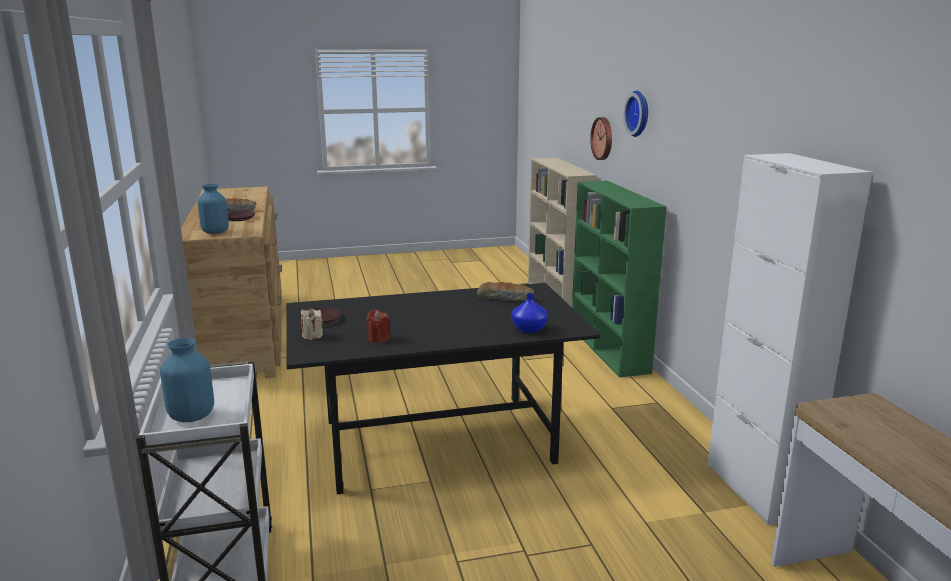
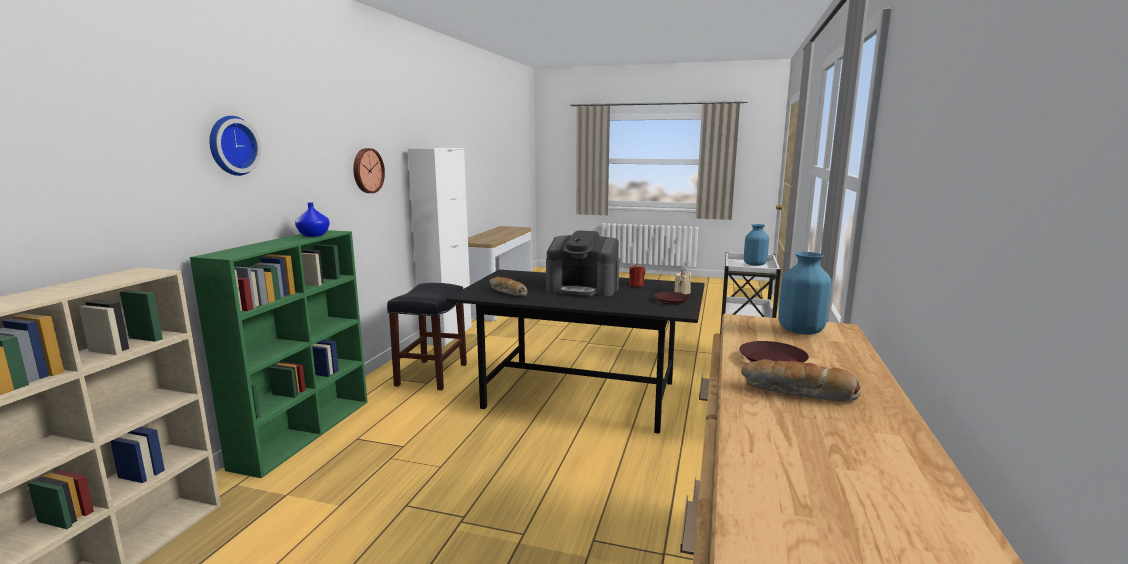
camera: 150 degrees left, 5 degrees down
blue vase [511,293,548,333] -> blue vase moved to [295,202,330,237]
wall clock [590,117,612,160] -> wall clock moved to [353,148,385,193]
none -> black stool [387,283,467,390]
none -> coffee machine [546,230,619,297]

